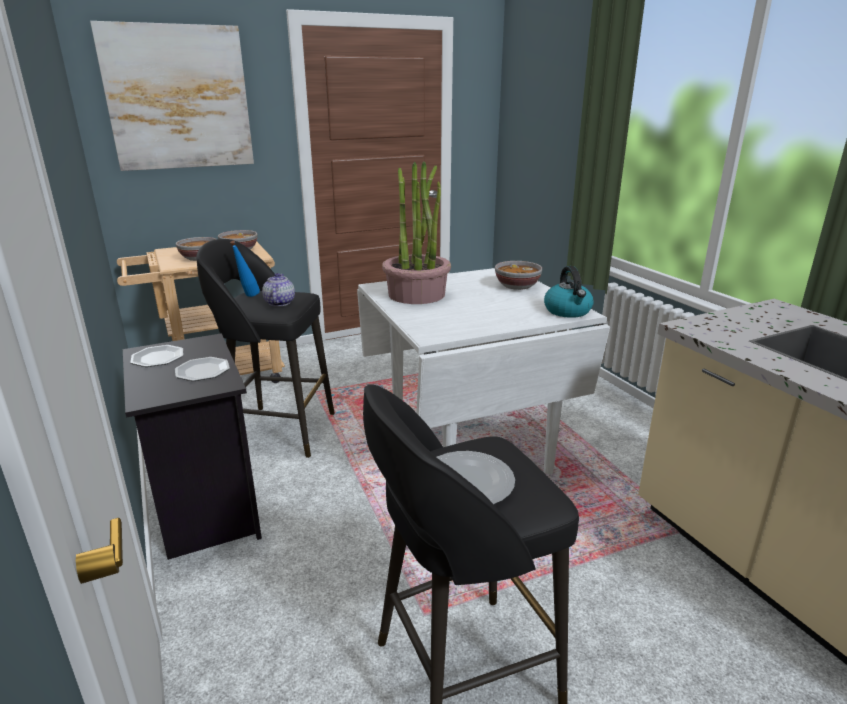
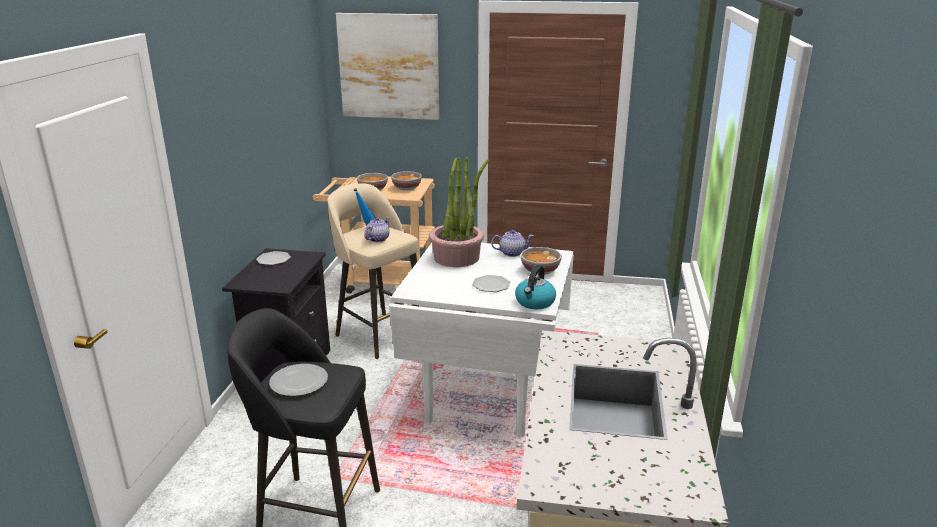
camera: 35 degrees right, 0 degrees up
plate [175,357,230,381] -> plate moved to [472,275,511,292]
black stool [196,239,335,458] -> beige stool [327,183,419,359]
none -> teapot [491,230,534,257]

